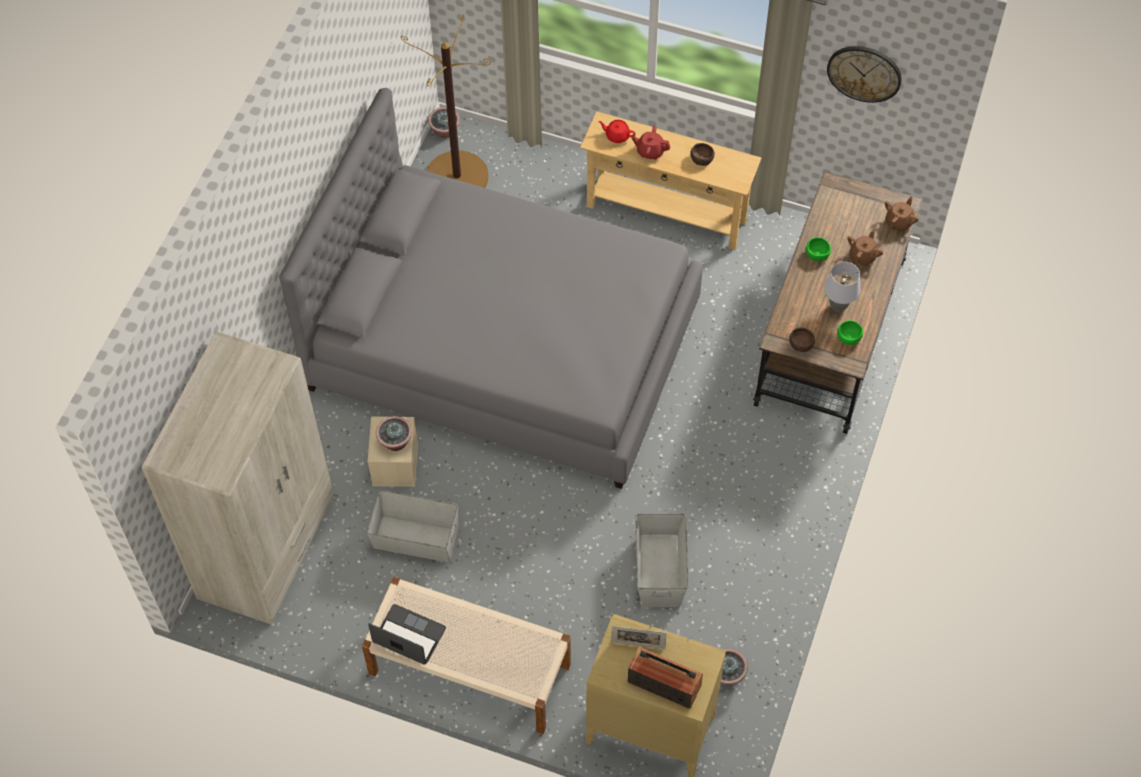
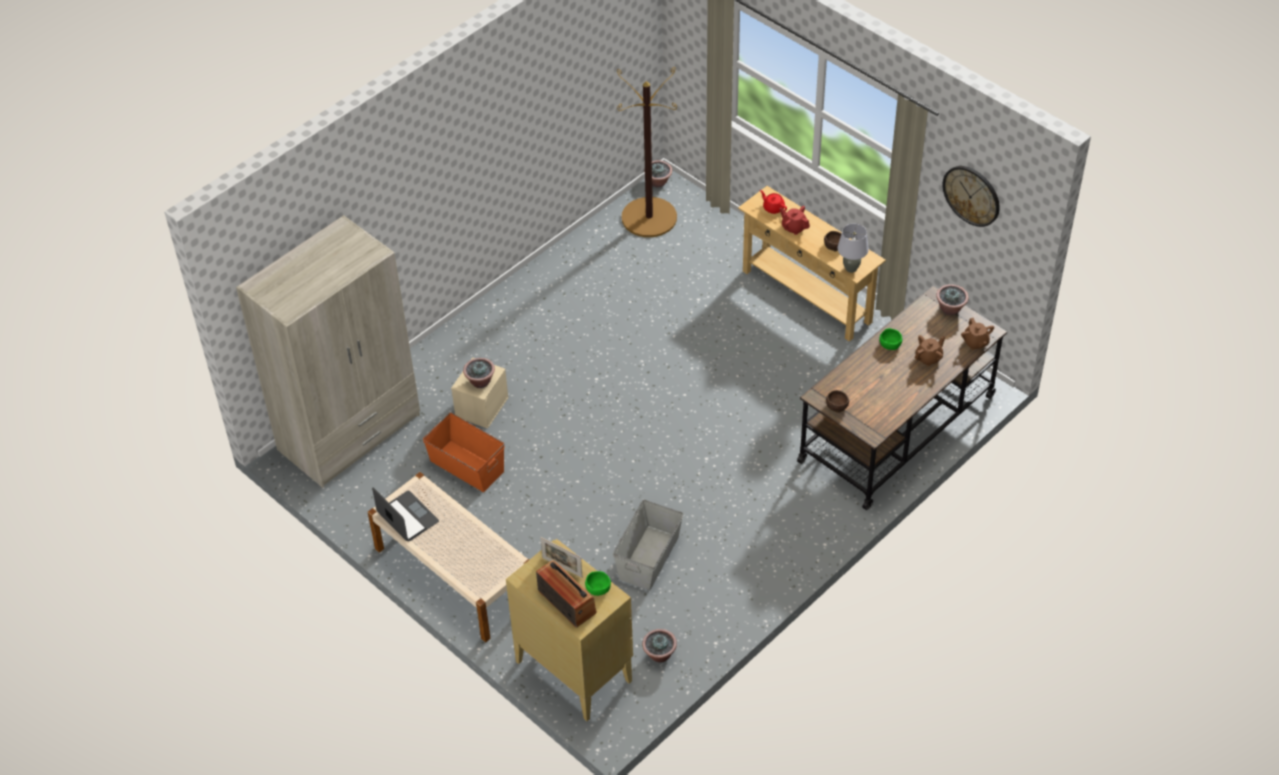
camera: 25 degrees right, 10 degrees down
grey bed [279,88,702,489] -> none
grey storage box [367,490,459,563] -> orange storage box [423,413,505,492]
grey table lamp [824,262,860,312] -> grey table lamp moved to [837,224,869,273]
green bowl [837,320,863,345] -> green bowl moved to [585,571,611,596]
brown teapot [885,196,919,232] -> brown teapot turned 105 degrees clockwise [961,318,994,350]
none -> potted plant [936,284,969,315]

